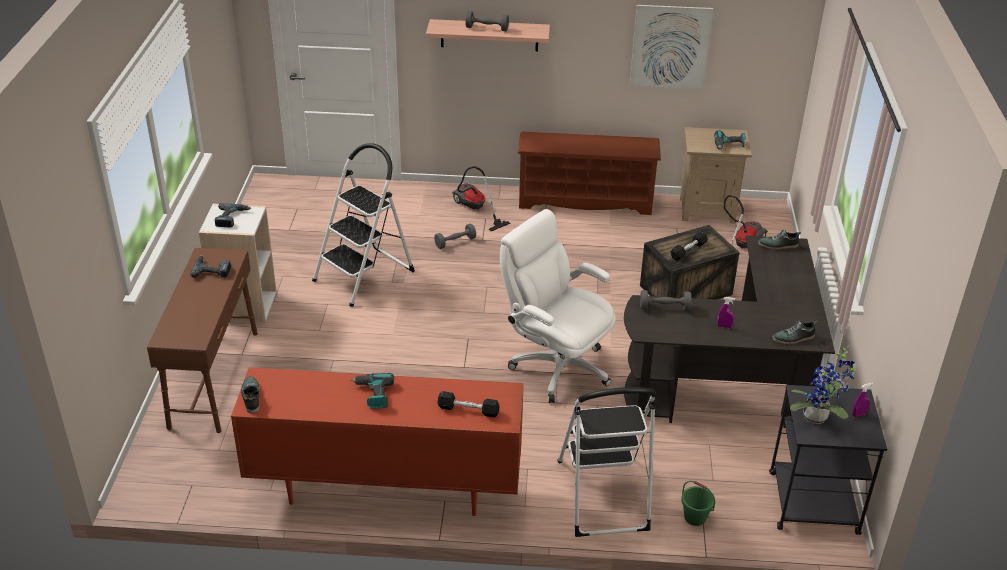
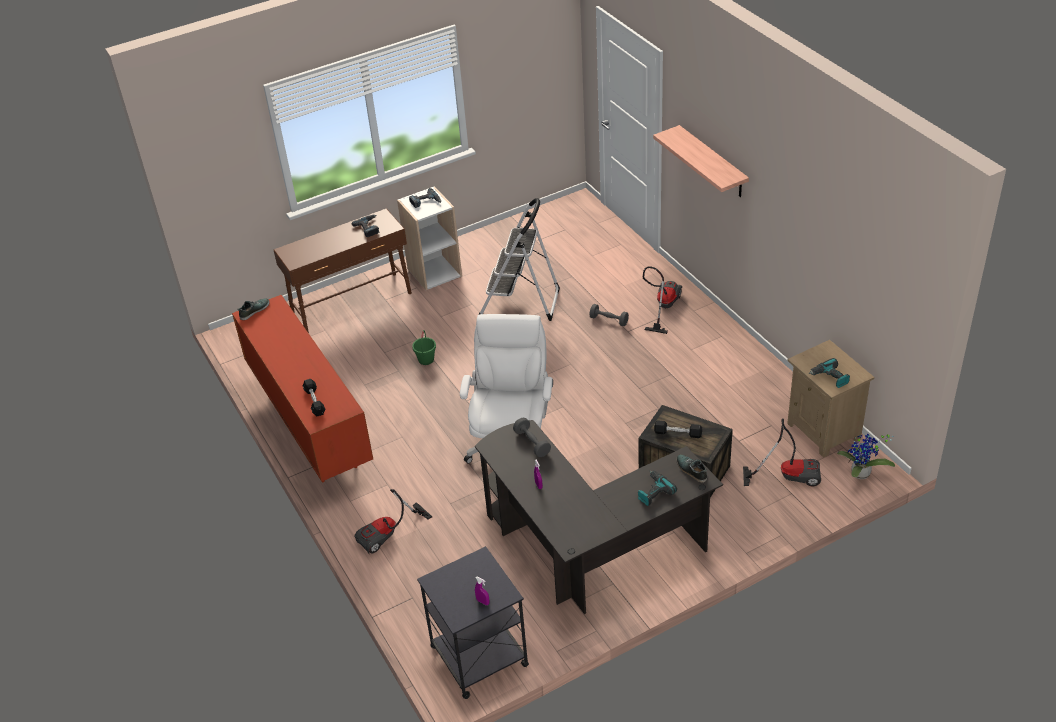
camera: 60 degrees right, 5 degrees up
power drill [351,373,394,409] -> power drill moved to [638,471,677,506]
grey dumbbell [465,11,509,31] -> none
brown shoe rack [518,132,661,215] -> none
step ladder [557,387,657,537] -> vacuum cleaner [354,489,432,553]
picture [630,5,713,89] -> none
green bucket [681,481,715,526] -> green bucket moved to [412,330,436,365]
shoe [773,321,818,344] -> none
potted plant [790,345,855,424] -> potted plant moved to [837,433,895,479]

